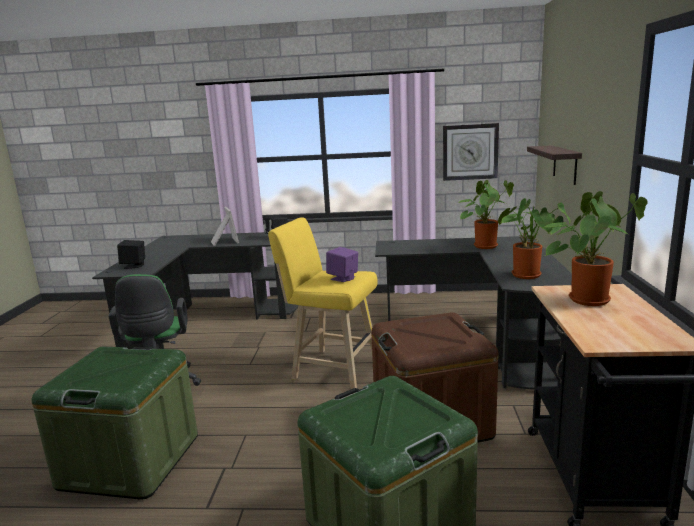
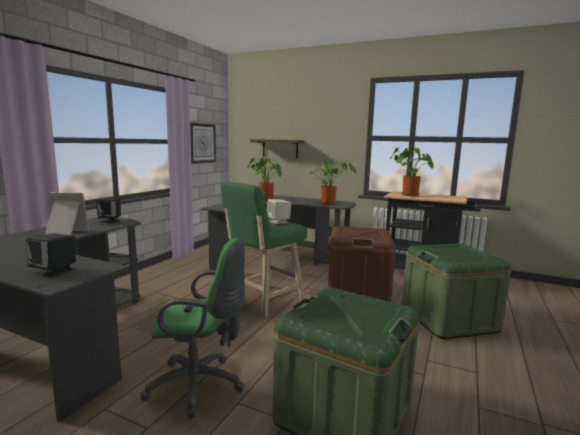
camera: 70 degrees left, 5 degrees down
yellow stool [268,217,378,389] -> green stool [221,182,307,317]
purple speaker [326,247,358,282] -> beige speaker [267,199,291,224]

